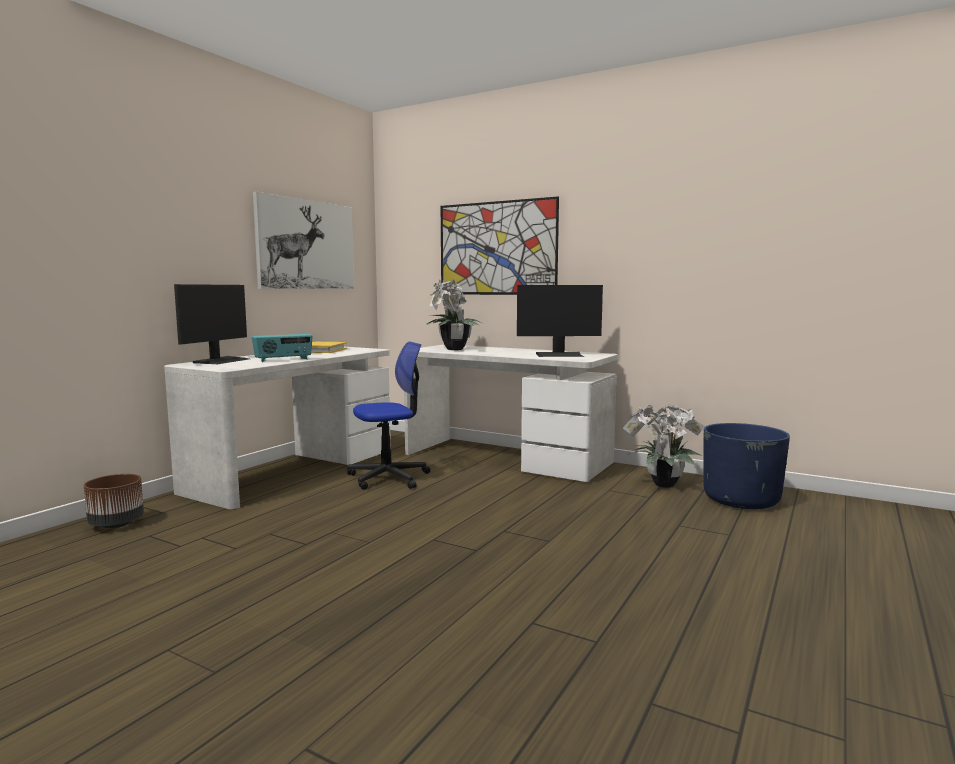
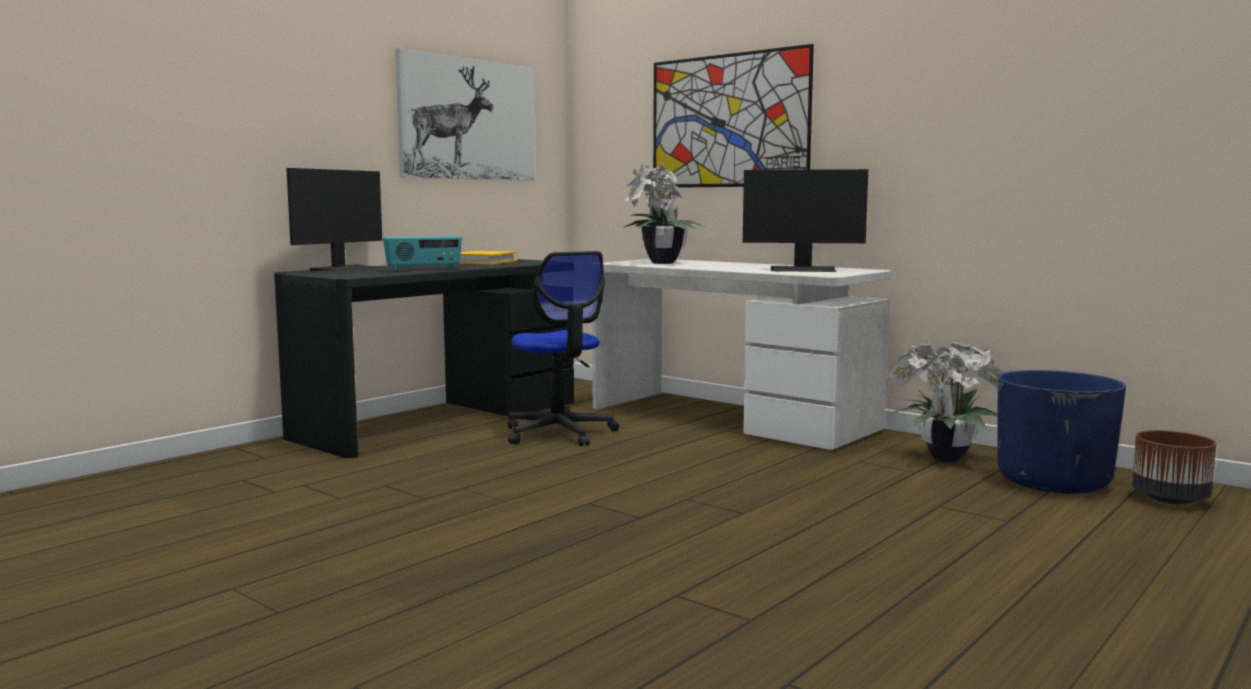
camera: 10 degrees right, 0 degrees up
brown planter [84,474,144,528] -> brown planter moved to [1132,430,1217,505]
white desk [164,347,391,509] -> black desk [274,259,574,458]
office chair [347,341,430,490] -> office chair turned 75 degrees clockwise [508,251,619,446]

